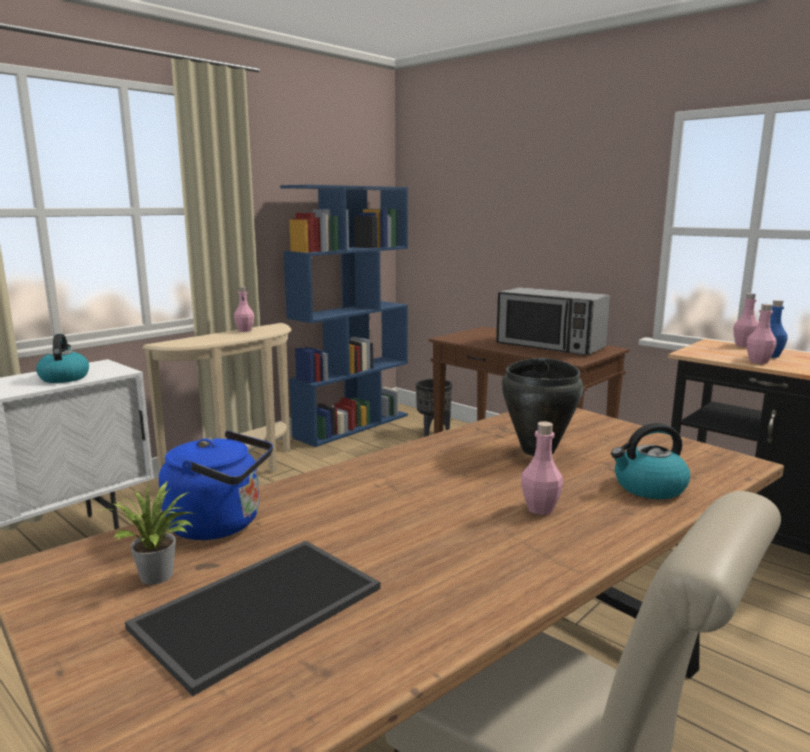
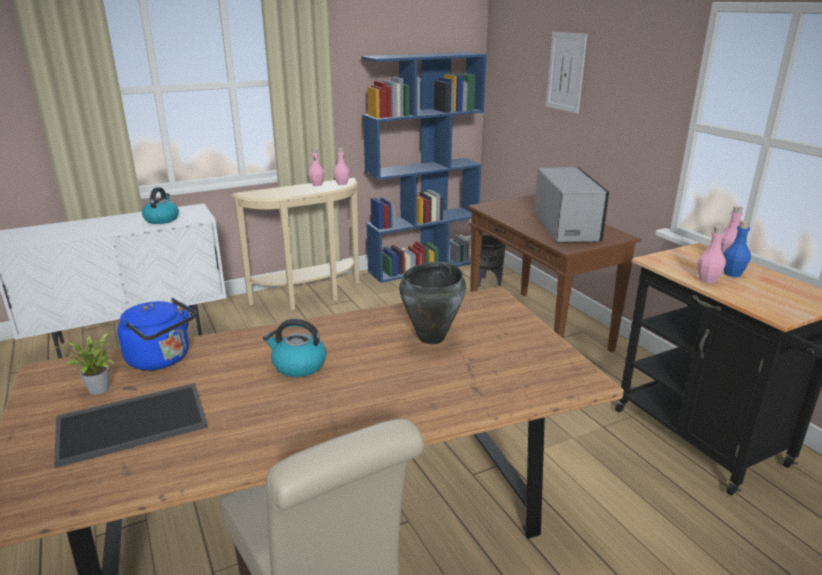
camera: 20 degrees right, 10 degrees up
microwave [496,287,610,356] -> microwave turned 150 degrees counterclockwise [534,167,609,243]
pink bottle [521,421,563,515] -> pink bottle moved to [333,148,350,185]
kettle [611,423,690,499] -> kettle moved to [263,319,327,377]
none -> picture [546,32,587,114]

